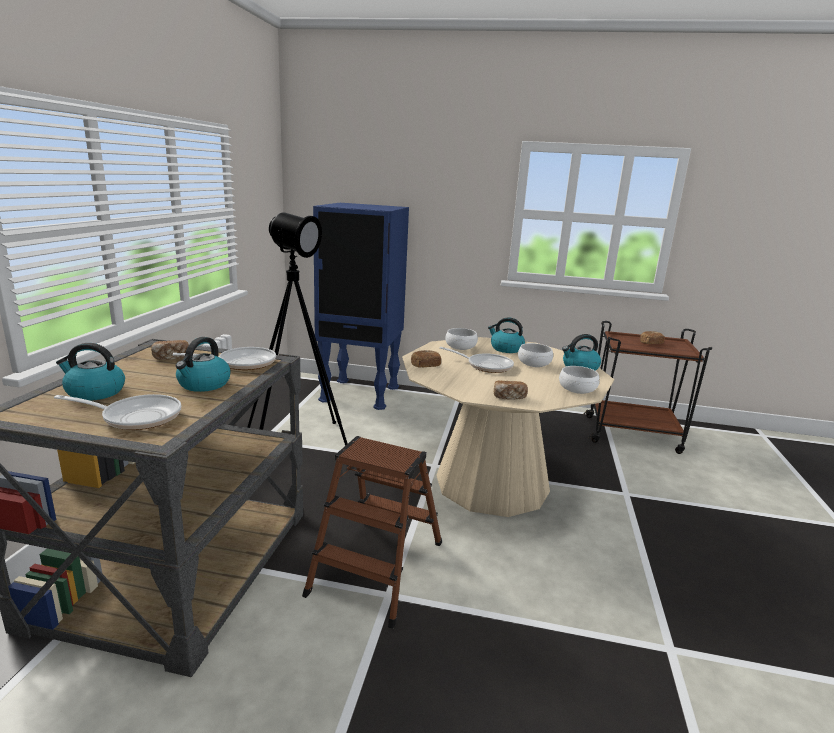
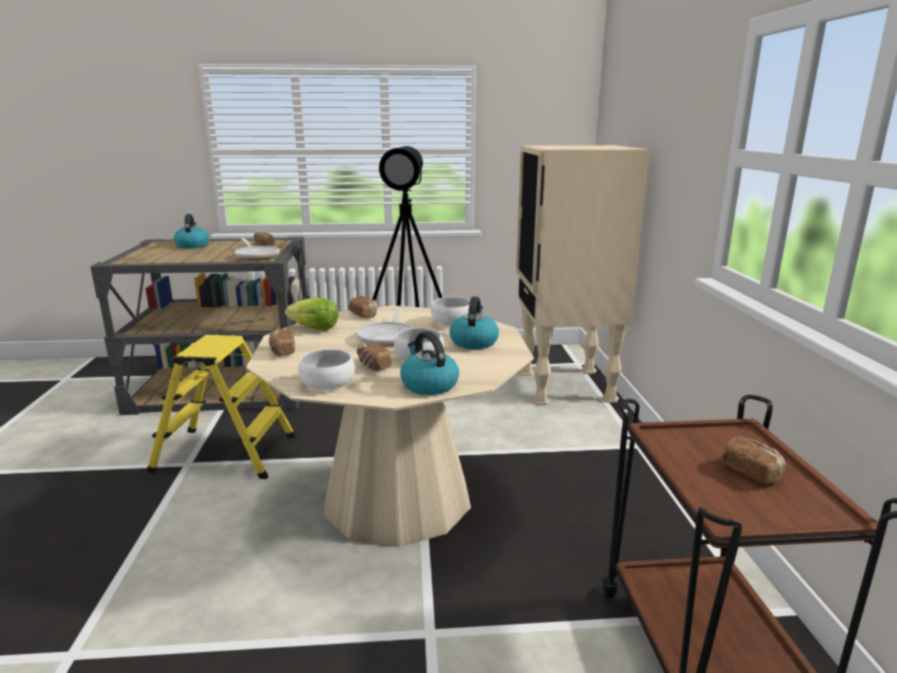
camera: 75 degrees right, 0 degrees up
frying pan [54,394,181,430] -> none
kettle [176,337,231,392] -> none
brown step ladder [302,436,442,629] -> yellow step ladder [146,333,296,479]
blue cabinet [313,203,409,410] -> beige cabinet [516,145,650,405]
none -> lettuce [285,298,338,330]
none -> bread [356,343,392,371]

